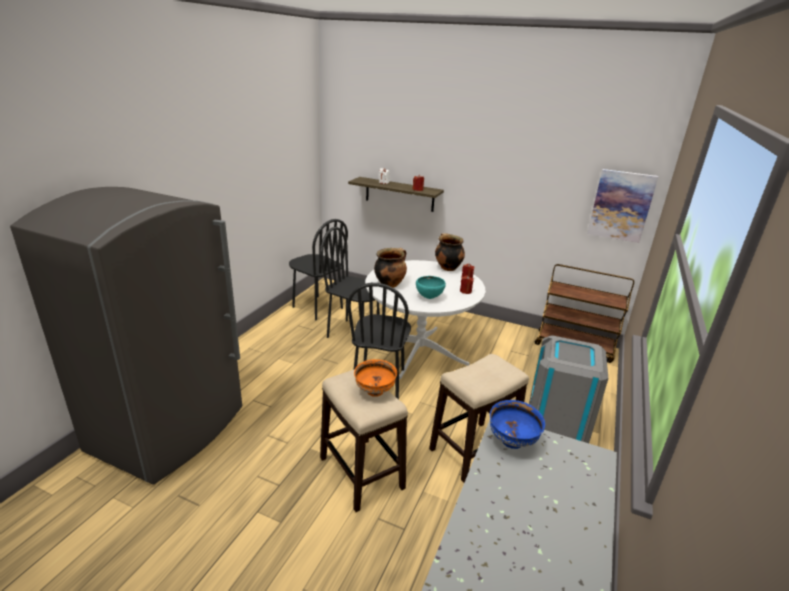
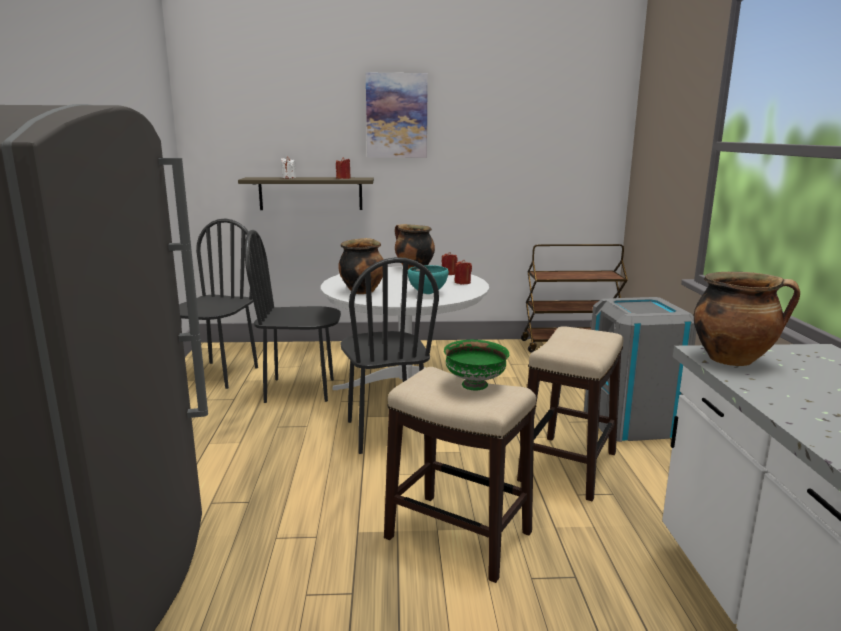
camera: 25 degrees left, 10 degrees down
black chair [289,219,348,321] -> black chair turned 90 degrees counterclockwise [179,219,258,389]
orange bowl [354,359,397,397] -> green bowl [444,340,509,390]
blue bowl [490,400,545,449] -> cooking pot [694,272,800,366]
picture [587,169,658,243] -> picture moved to [366,73,428,158]

